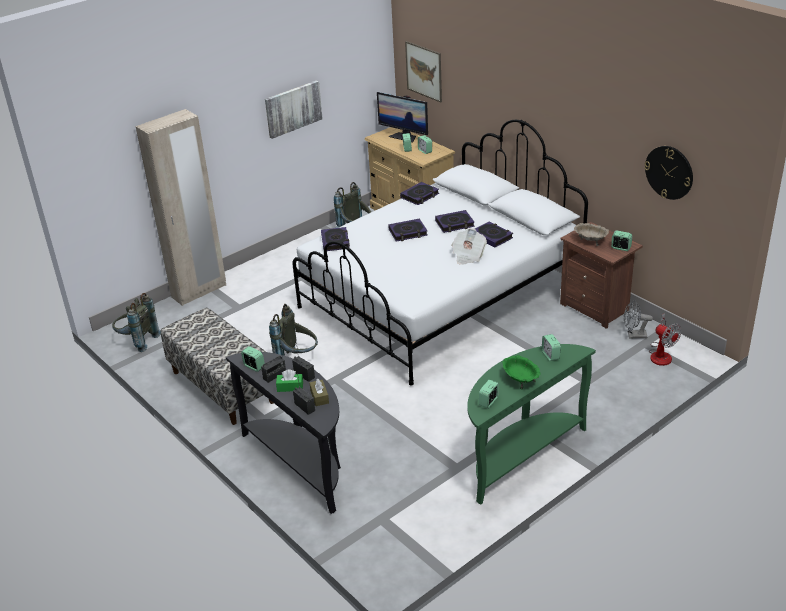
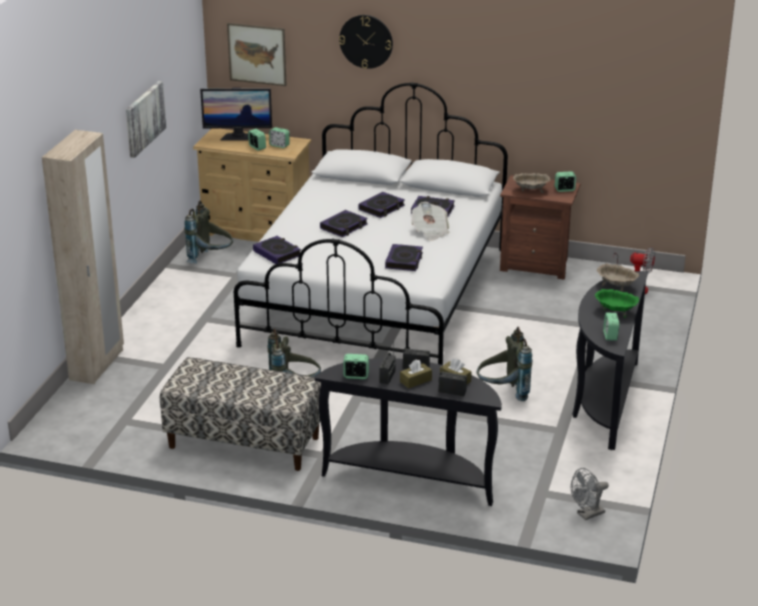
camera: 35 degrees left, 5 degrees down
grey backpack [112,293,161,352] -> grey backpack moved to [477,327,533,401]
green tissue box [276,369,303,392] -> brown tissue box [400,360,432,389]
book [400,182,439,205] -> book moved to [385,244,423,271]
green console table [467,344,596,505] -> black console table [572,271,648,450]
alarm clock [542,334,561,361] -> beige bowl [597,264,639,292]
grey fan [624,300,653,338] -> grey fan moved to [571,468,609,520]
wall clock [644,146,693,200] -> wall clock moved to [339,15,393,69]

